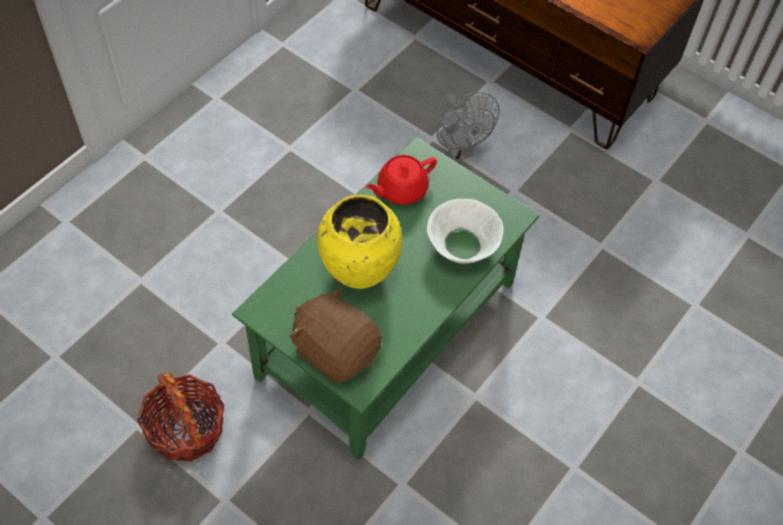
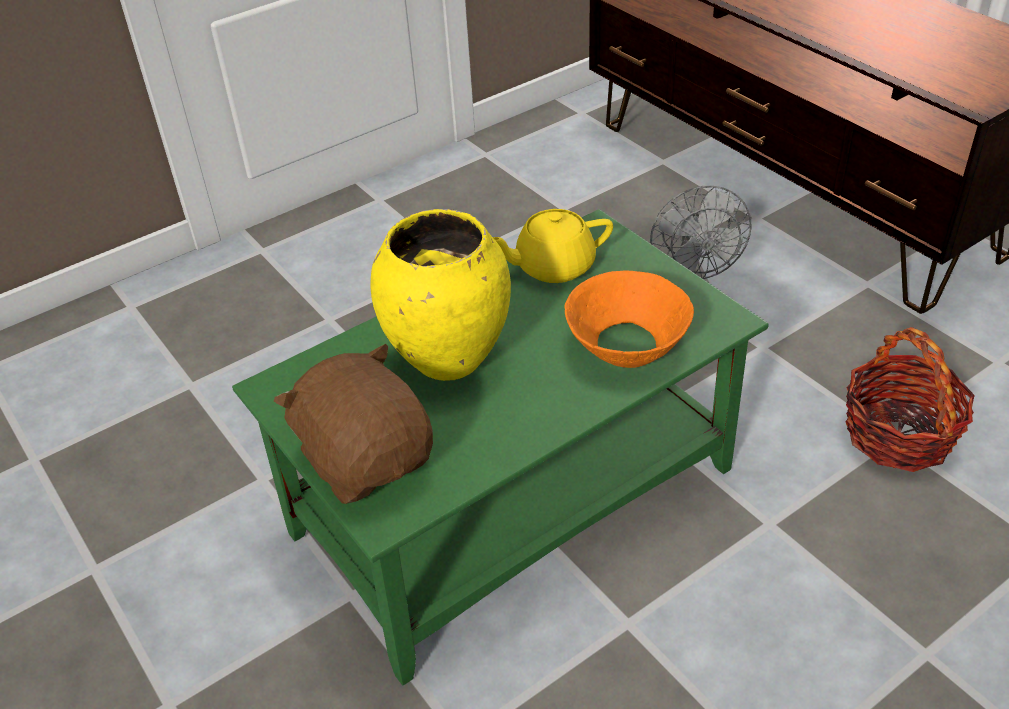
camera: 20 degrees right, 15 degrees down
basket [137,373,225,462] -> basket moved to [845,327,975,472]
red teapot [365,155,437,205] -> yellow teapot [493,209,613,283]
white bowl [427,199,504,264] -> orange bowl [564,270,694,368]

